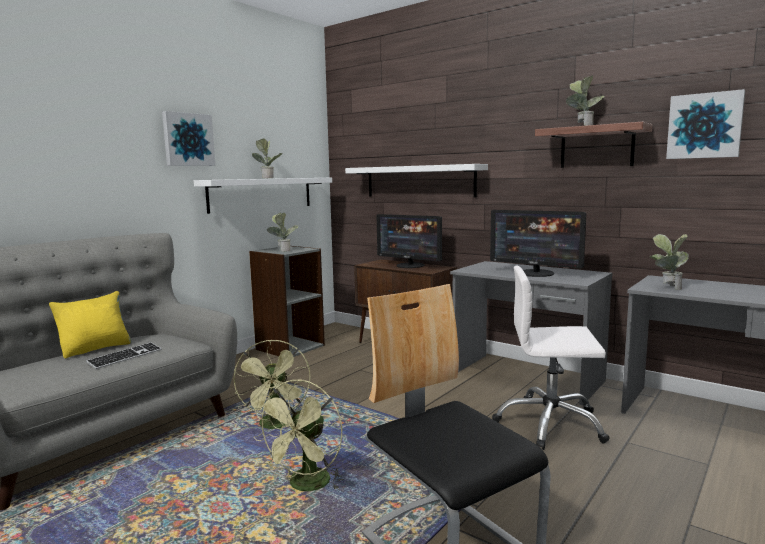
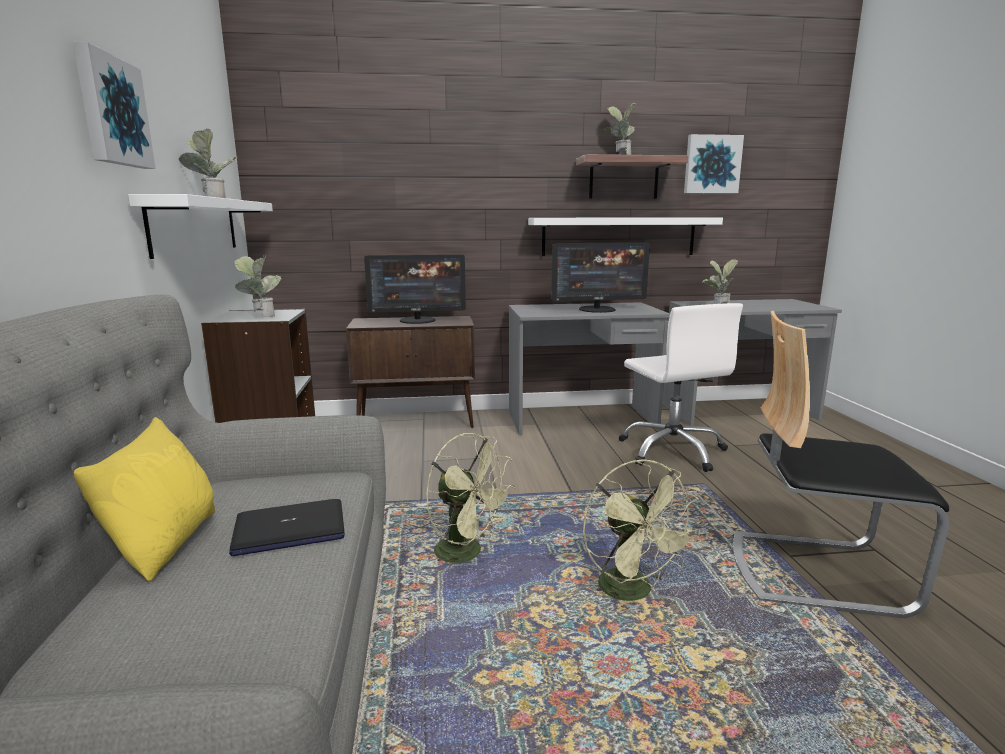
camera: 45 degrees left, 5 degrees up
keyboard [86,342,162,369] -> laptop [229,499,345,556]
white shelf [345,164,488,197] -> white shelf moved to [528,217,723,256]
white office chair [492,266,610,450] -> white office chair turned 75 degrees counterclockwise [618,303,743,472]

